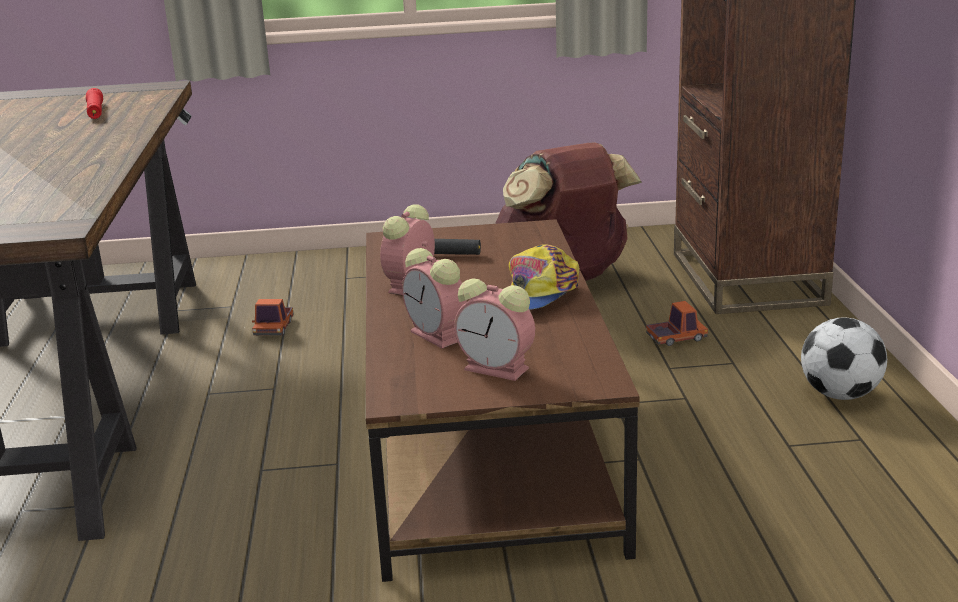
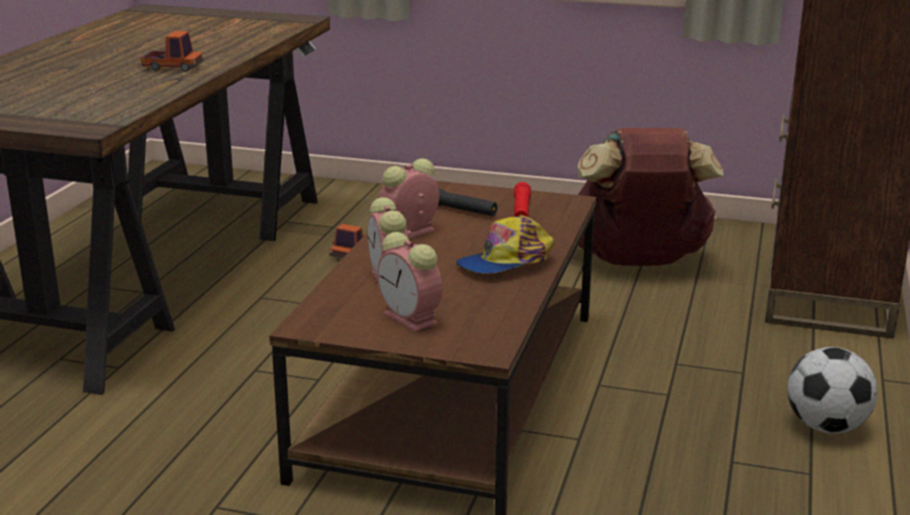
camera: 20 degrees right, 0 degrees up
red flashlight [86,88,103,119] -> red flashlight moved to [514,182,531,217]
toy truck [646,301,708,346] -> toy truck moved to [141,31,203,72]

